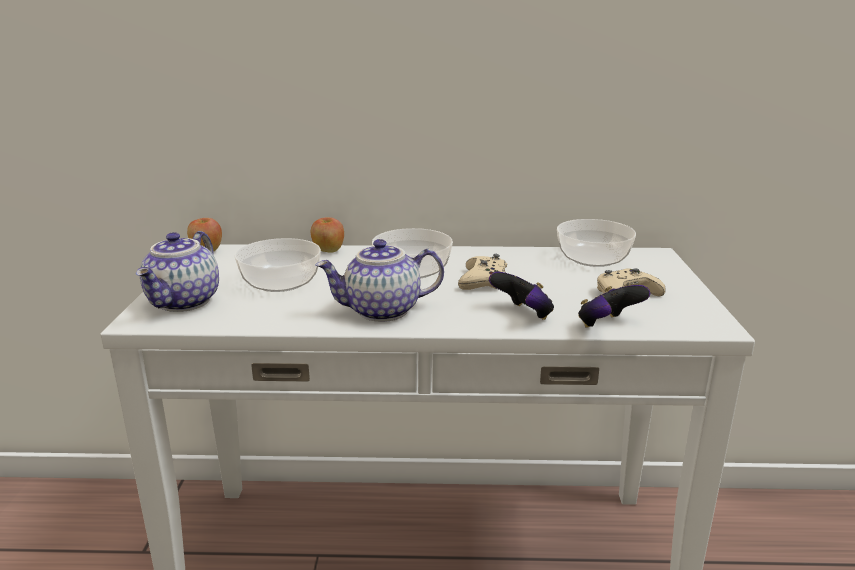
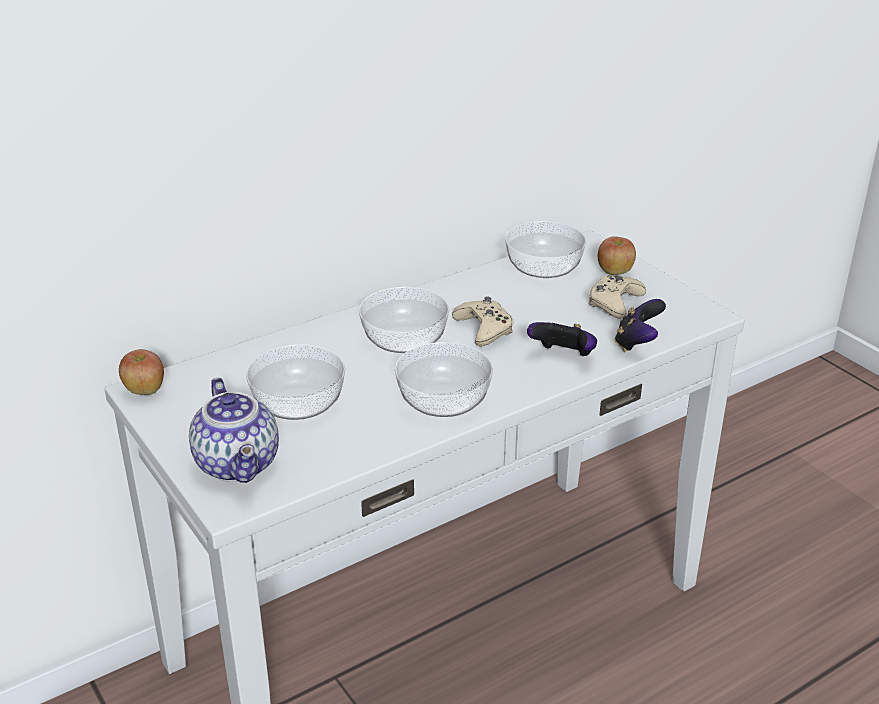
camera: 35 degrees left, 10 degrees up
apple [311,217,344,253] -> apple moved to [598,236,636,275]
teapot [315,239,444,322] -> bowl [395,342,493,417]

